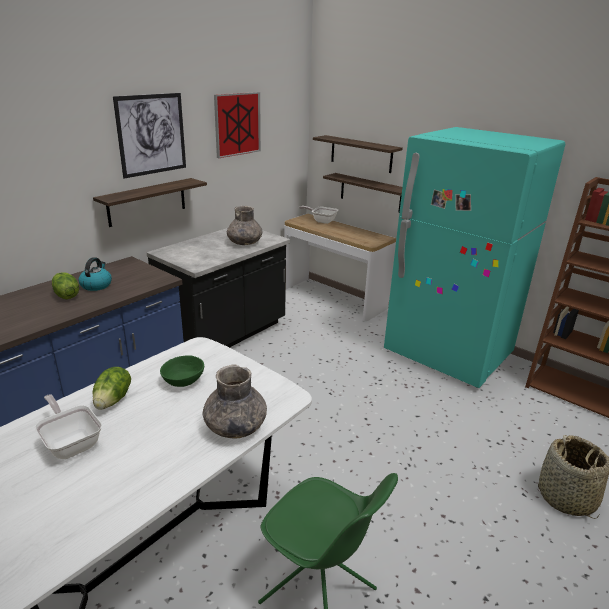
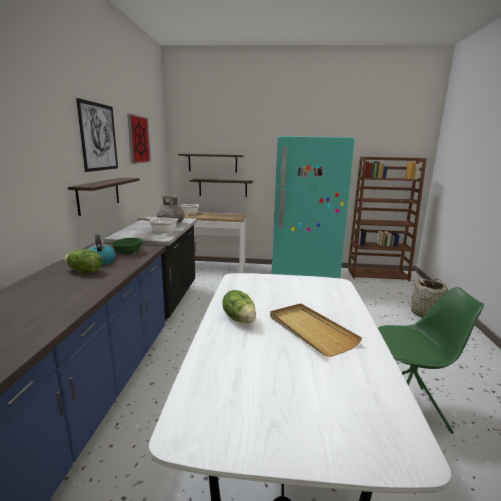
camera: 35 degrees left, 10 degrees down
frying pan [35,394,102,459] -> frying pan moved to [137,217,178,233]
green bowl [160,355,204,387] -> green bowl moved to [112,238,143,254]
grey vase [203,364,267,439] -> none
none -> beige tray [270,303,362,357]

